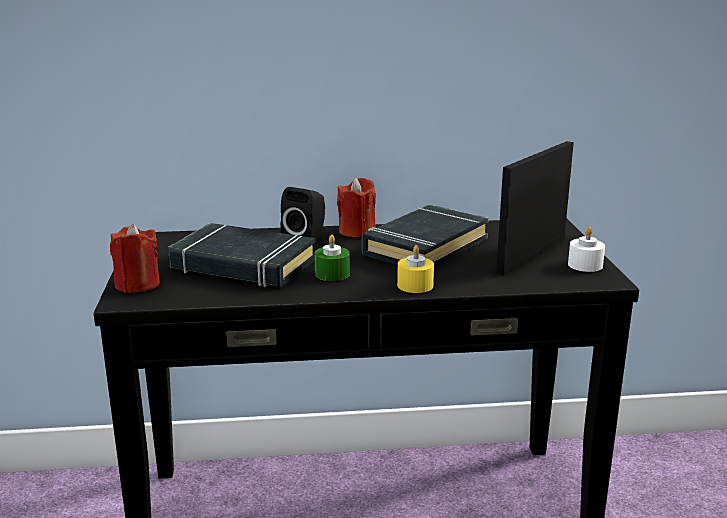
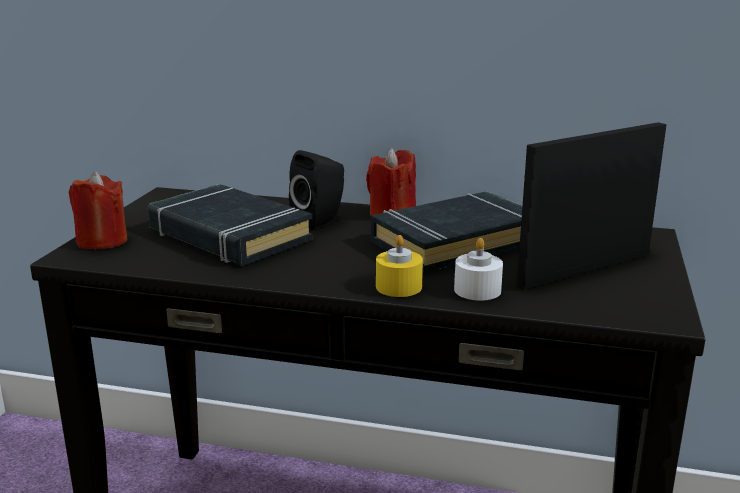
camera: 20 degrees right, 0 degrees up
green candle [314,235,350,281] -> none
white candle [568,227,605,272] -> white candle moved to [454,238,503,301]

